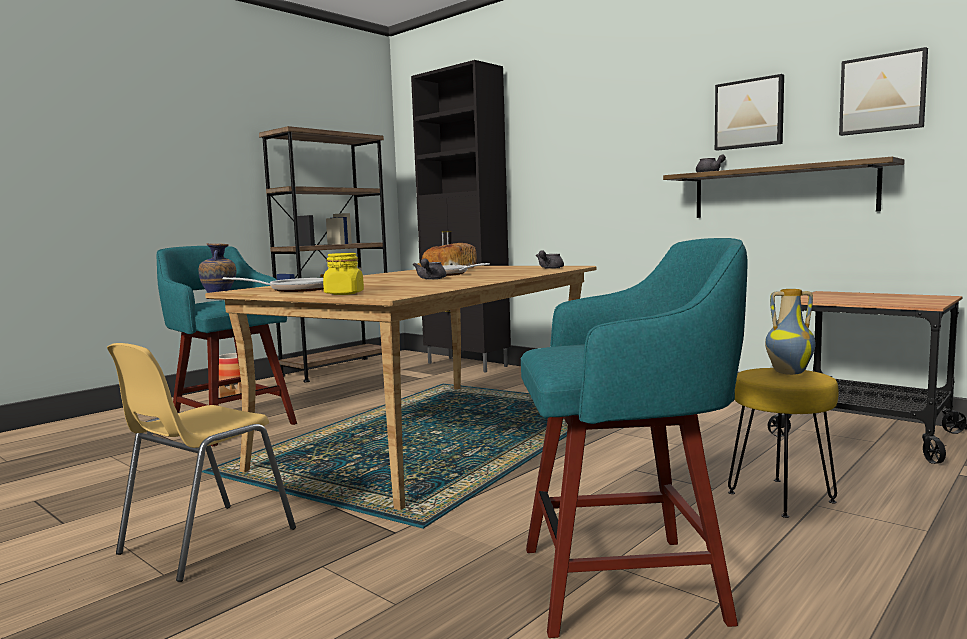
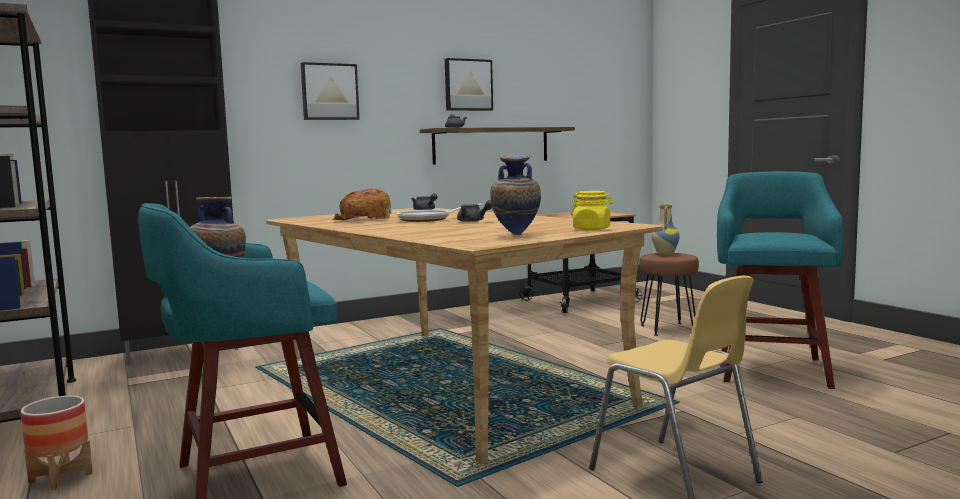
camera: 70 degrees left, 0 degrees up
frying pan [223,277,324,292] -> vase [491,155,541,235]
yellow stool [728,368,838,518] -> brown stool [639,253,699,336]
picture [839,47,928,136] -> picture moved to [301,62,359,120]

